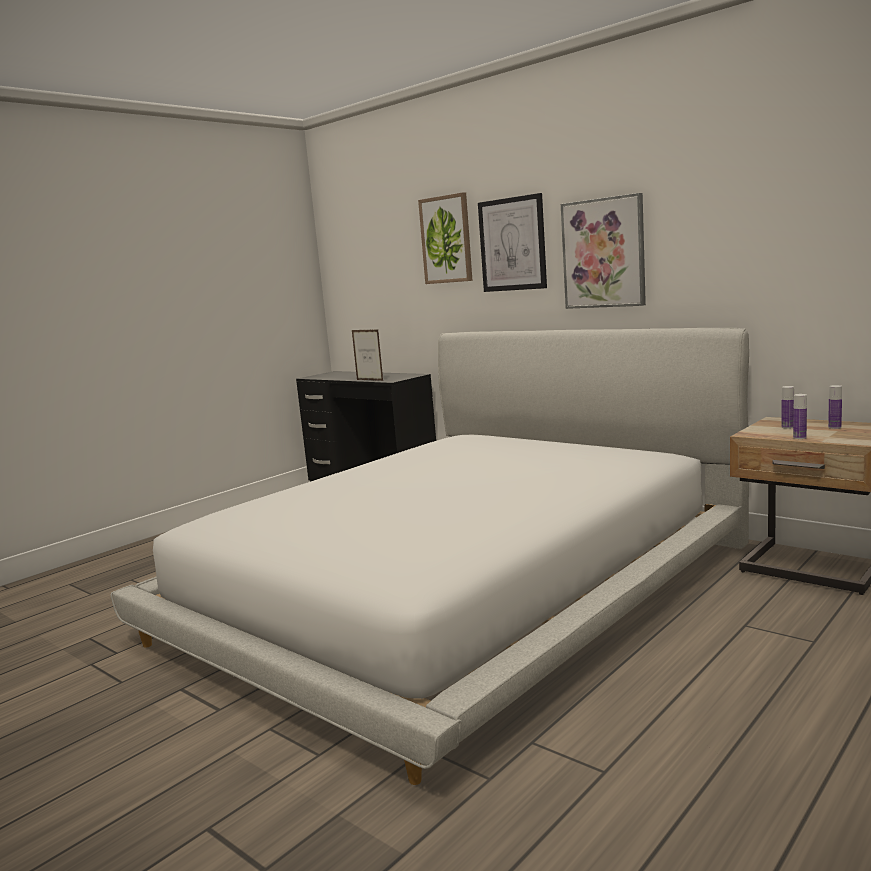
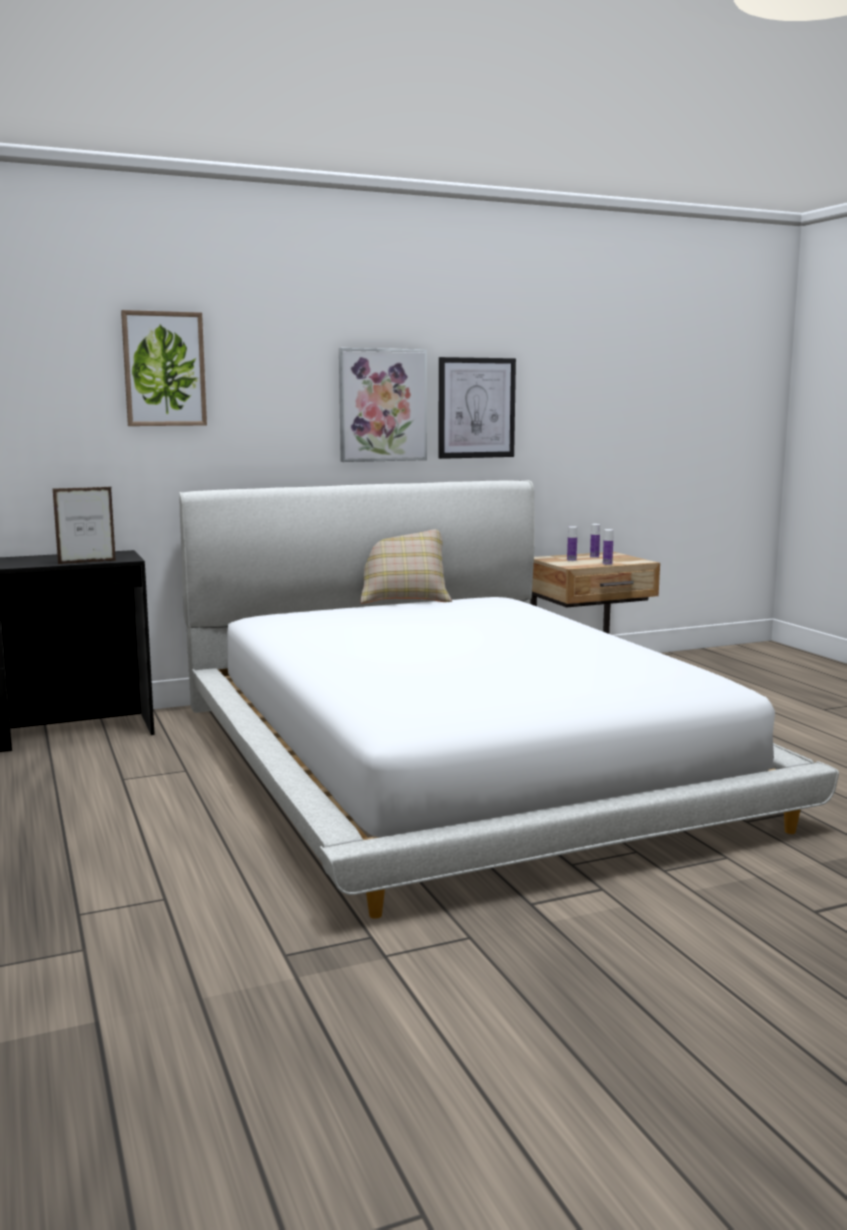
camera: 65 degrees left, 0 degrees up
picture [478,193,547,292] -> picture moved to [438,357,516,459]
none -> beige pillow [361,529,452,604]

